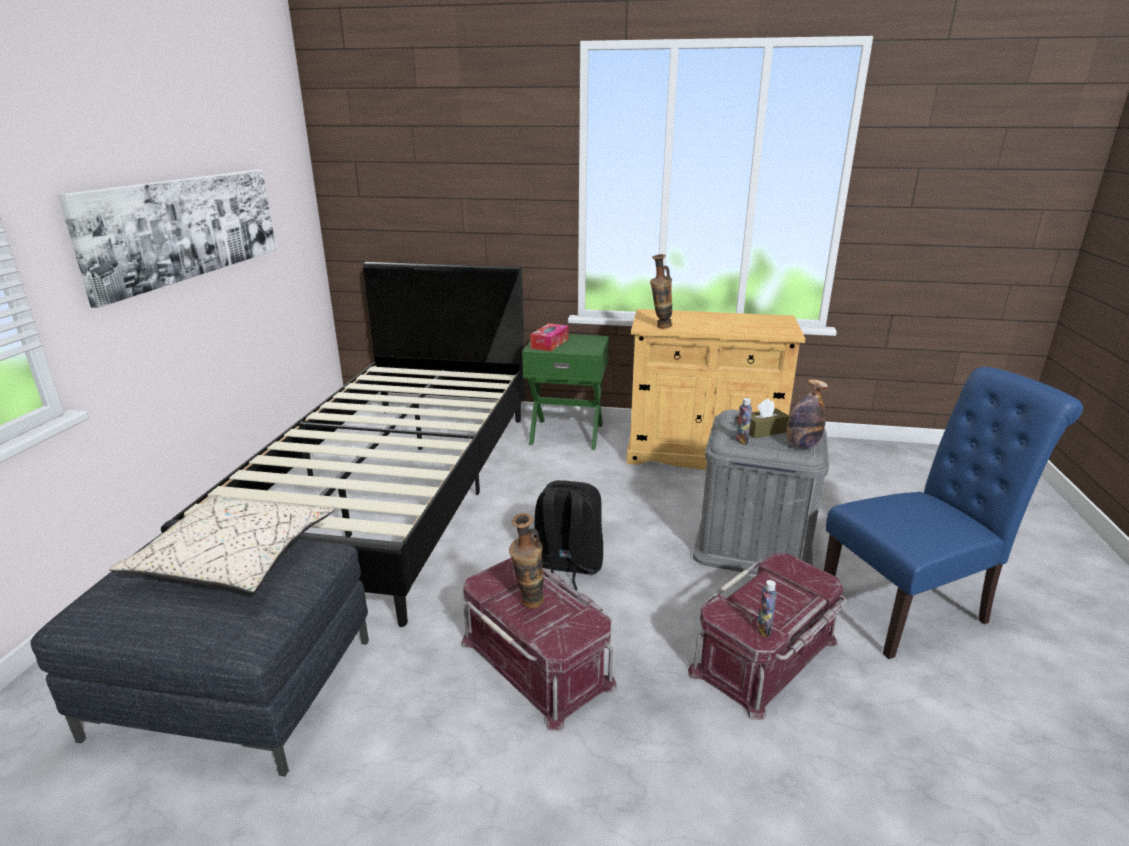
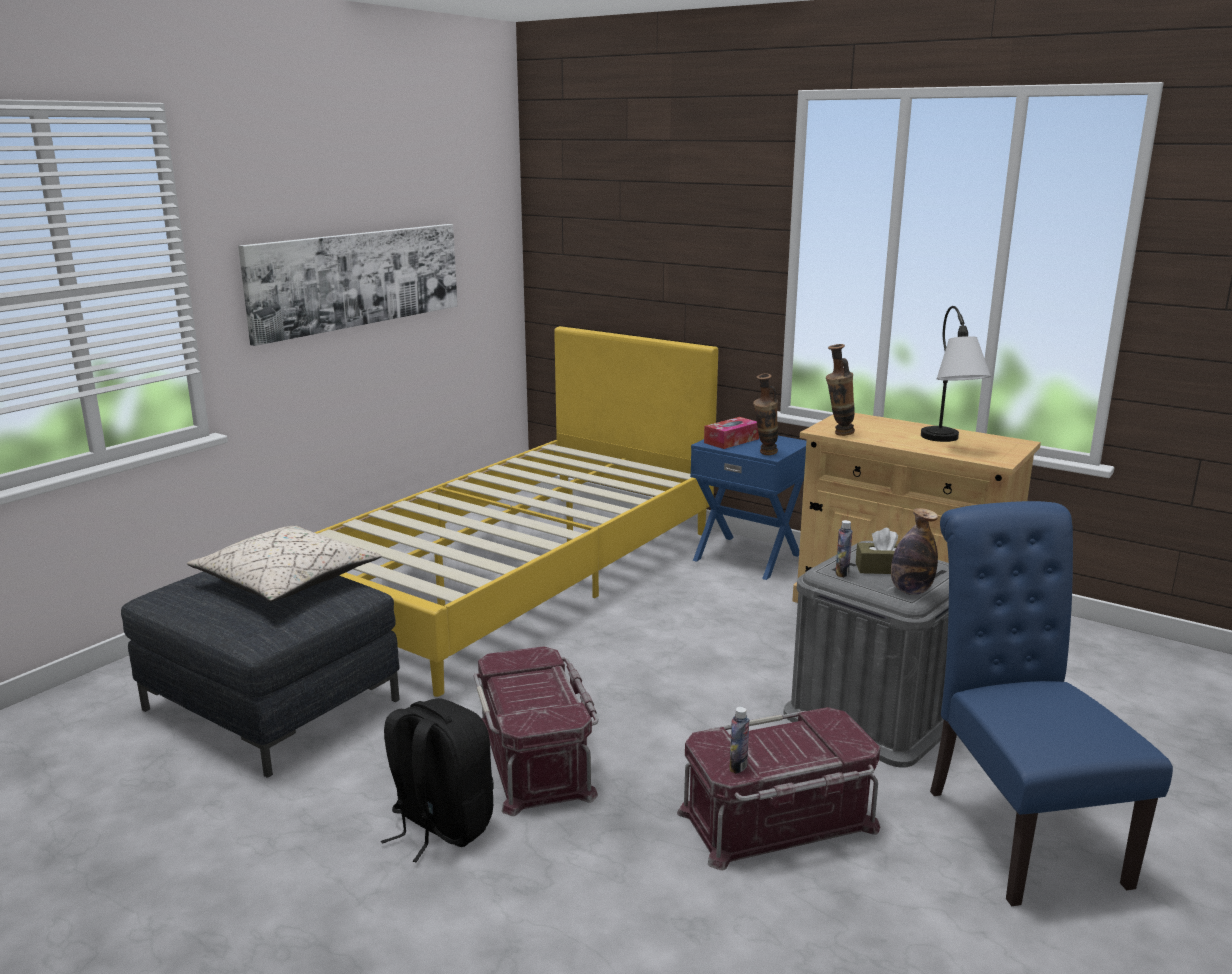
camera: 25 degrees right, 5 degrees down
black bed [161,262,525,627] -> yellow bed [314,326,718,697]
vase [509,513,544,609] -> vase moved to [753,373,778,455]
green nightstand [522,334,609,450] -> blue nightstand [690,436,806,580]
black backpack [533,480,603,590] -> black backpack moved to [381,698,494,862]
blue chair [824,367,1083,659] -> blue chair turned 105 degrees counterclockwise [930,501,1173,906]
none -> table lamp [921,306,991,442]

